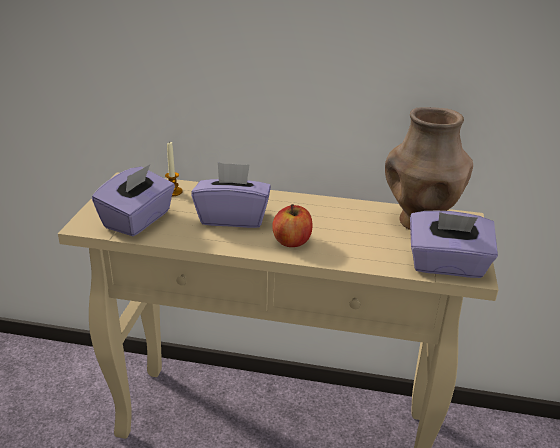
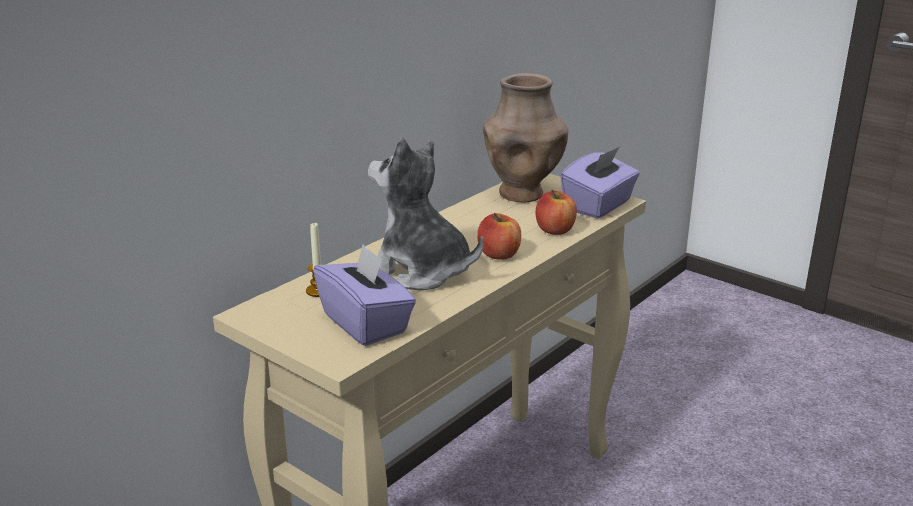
camera: 60 degrees left, 5 degrees down
purple tissue box [191,162,271,228] -> plush toy [368,137,484,290]
none -> apple [536,190,577,235]

